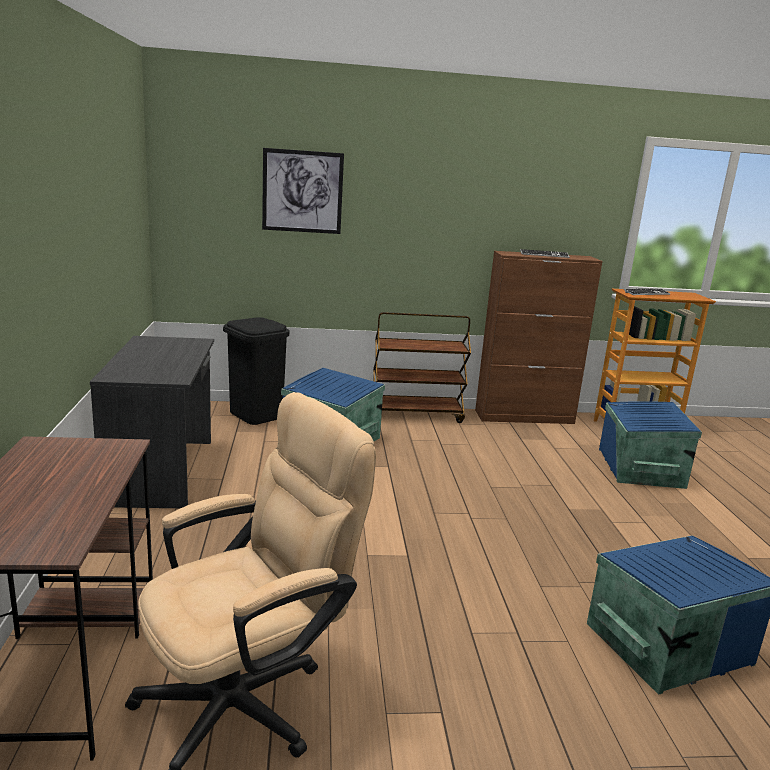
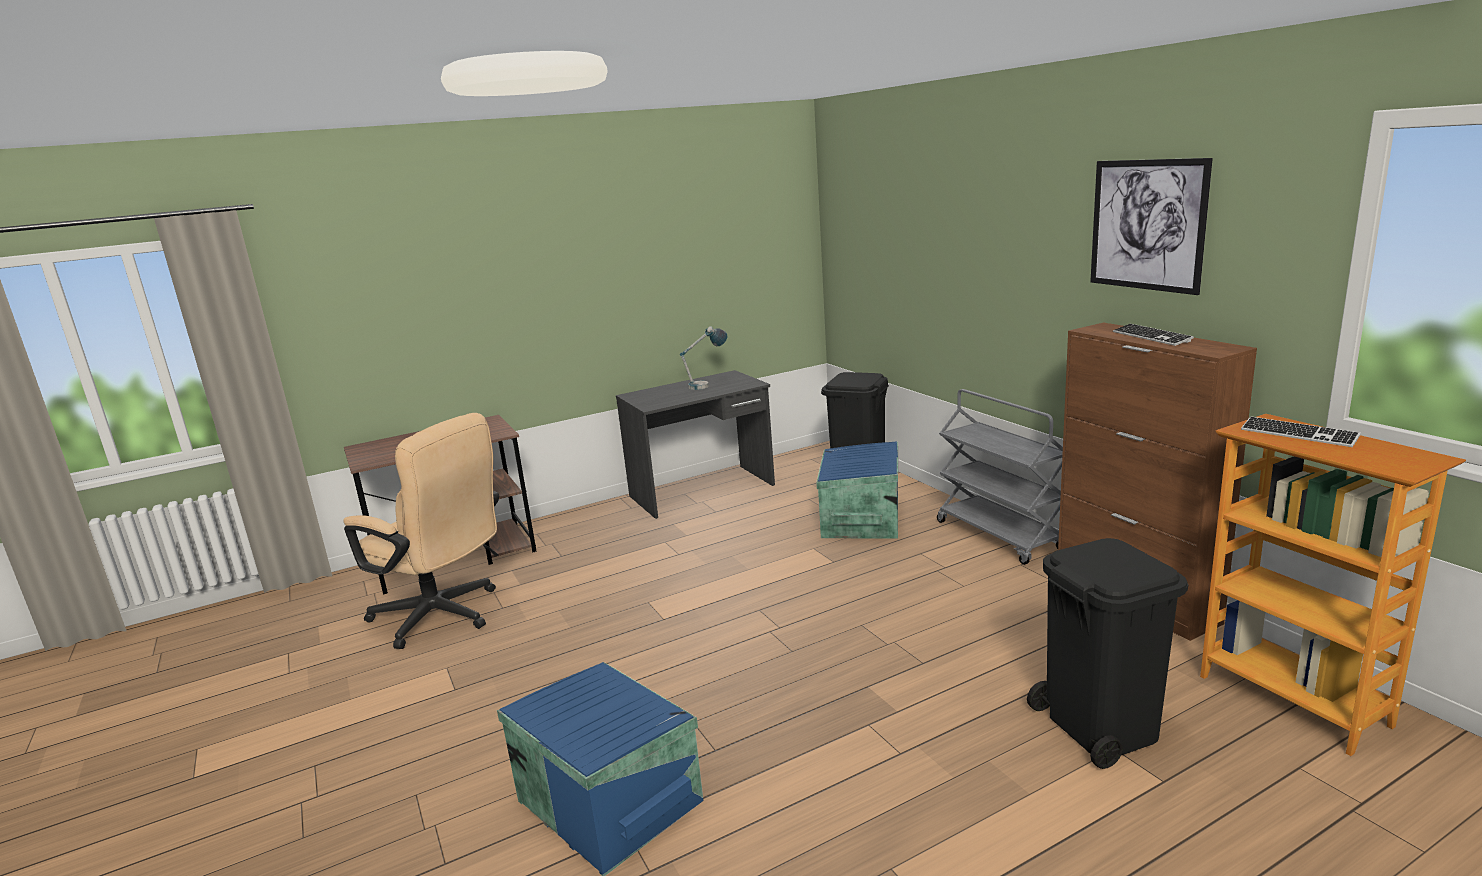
camera: 70 degrees right, 0 degrees up
picture [262,148,344,234] -> picture moved to [1090,158,1213,295]
brown cart [373,312,471,423] -> grey cart [937,389,1063,565]
blue storage box [599,401,702,489] -> black trash can [1027,538,1188,769]
none -> table lamp [680,326,728,390]

